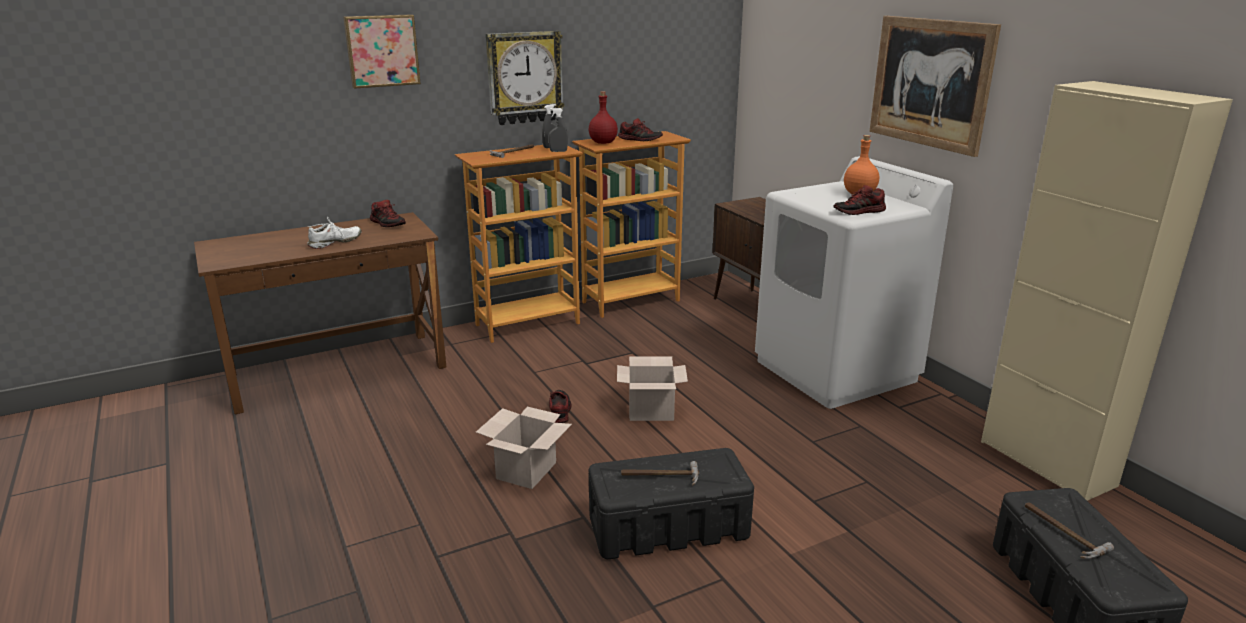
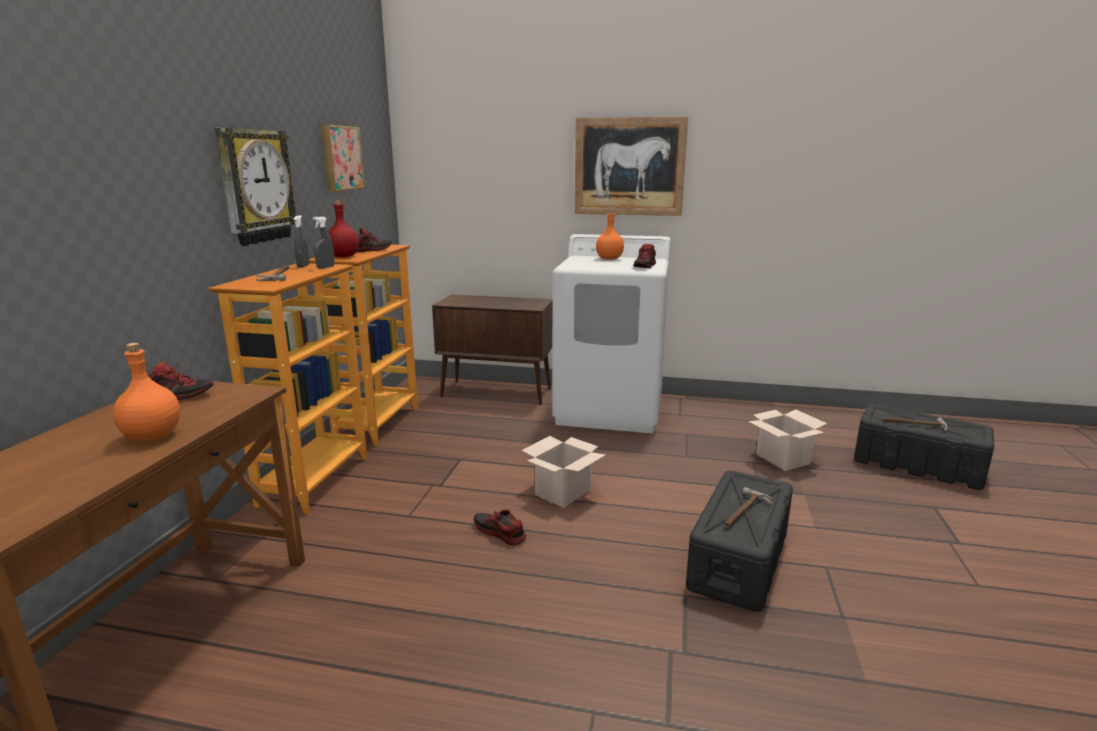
camera: 50 degrees left, 5 degrees down
white shoe [307,217,362,249] -> orange bottle [113,343,180,441]
picture [343,14,421,89] -> picture moved to [321,125,365,192]
cardboard box [476,407,572,489] -> cardboard box moved to [748,410,827,471]
beige cabinet [981,81,1233,501] -> none

